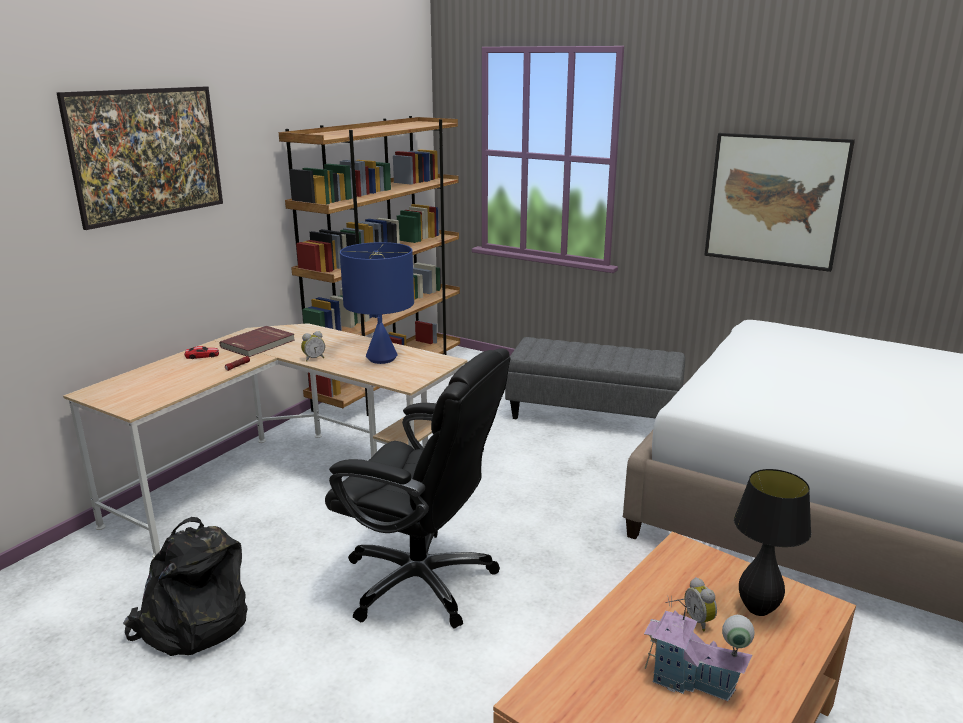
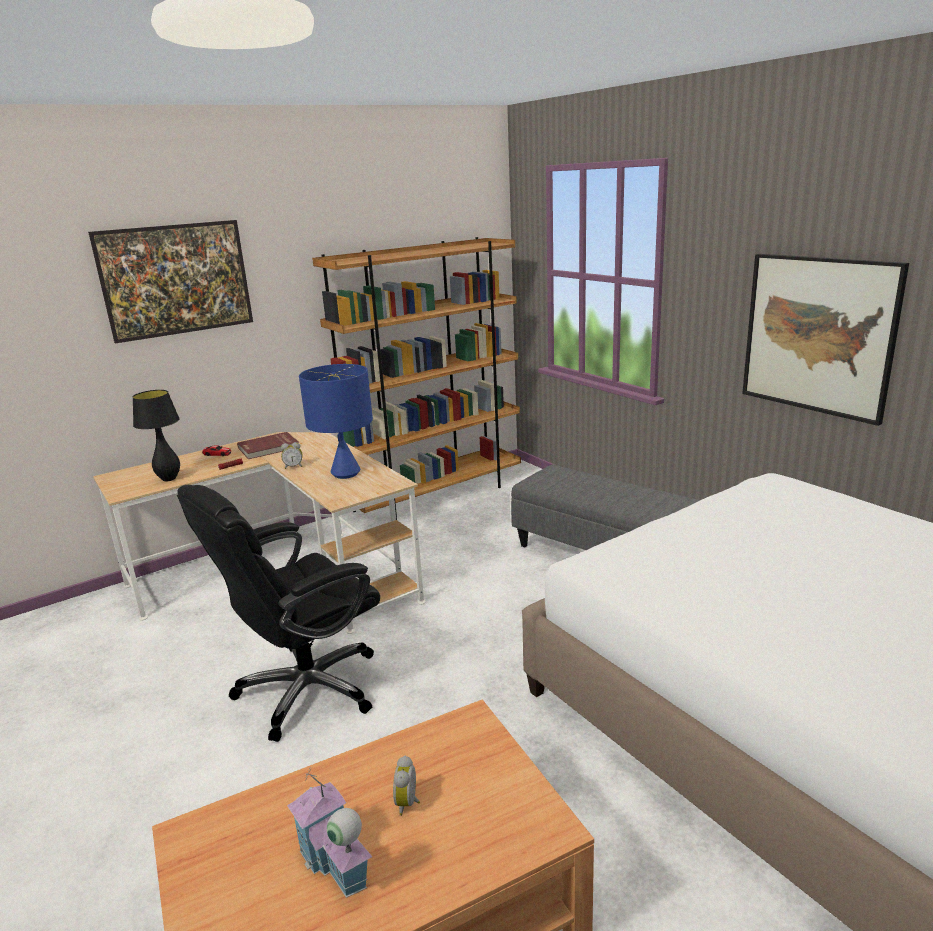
camera: 25 degrees right, 0 degrees up
black backpack [123,517,247,656] -> none
black office chair [325,348,511,629] -> black office chair turned 90 degrees clockwise [177,485,380,742]
black table lamp [734,469,812,616] -> black table lamp moved to [133,390,180,481]

